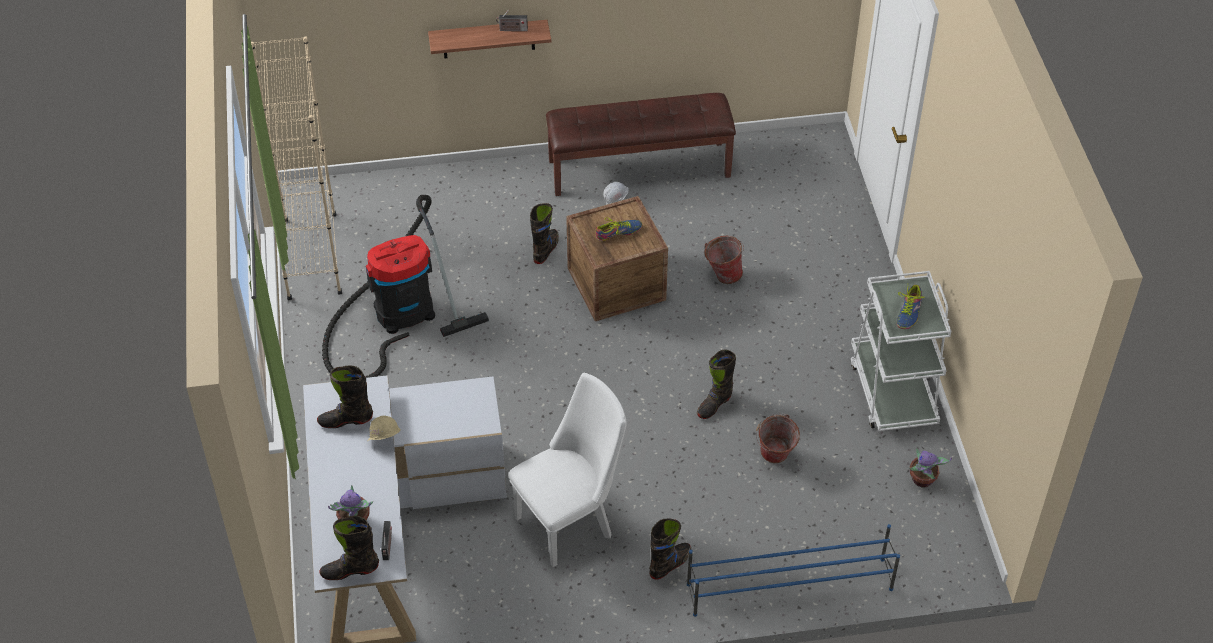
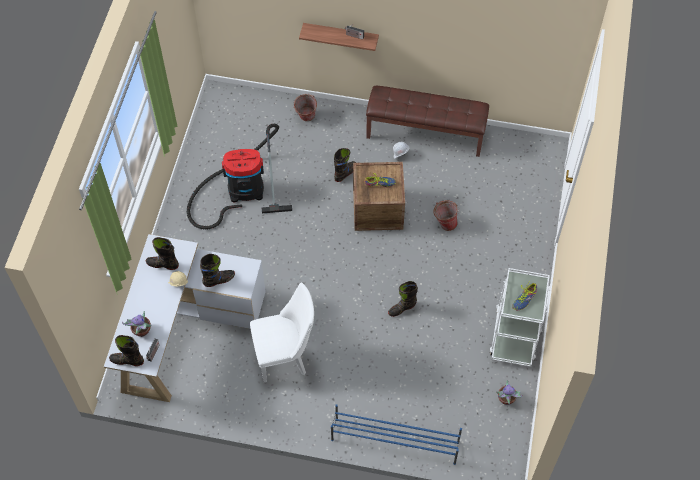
camera: 20 degrees right, 10 degrees up
beige bookcase [251,36,342,300] -> none
black boot [649,518,691,579] -> black boot moved to [200,254,235,287]
bucket [756,414,800,463] -> bucket moved to [293,94,317,121]

